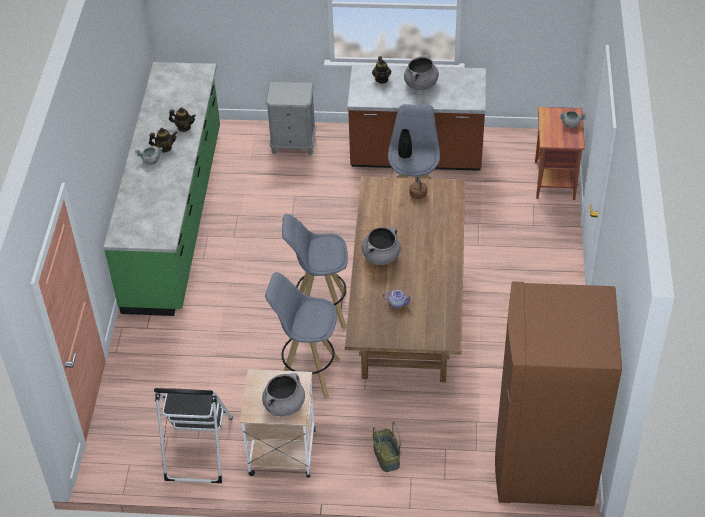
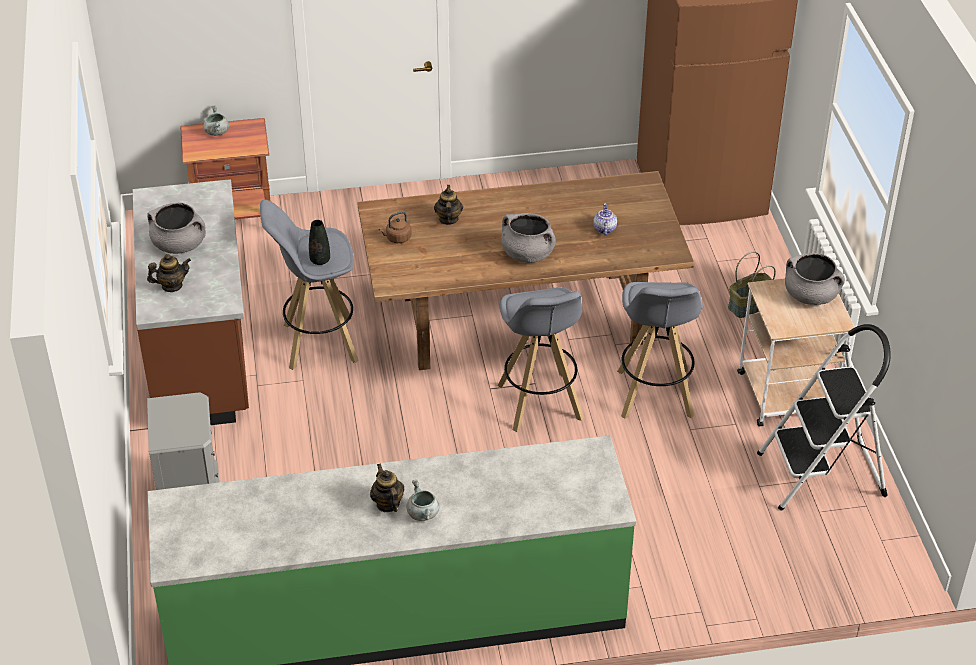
camera: 105 degrees left, 5 degrees down
teapot [169,107,196,132] -> teapot moved to [434,185,463,225]

